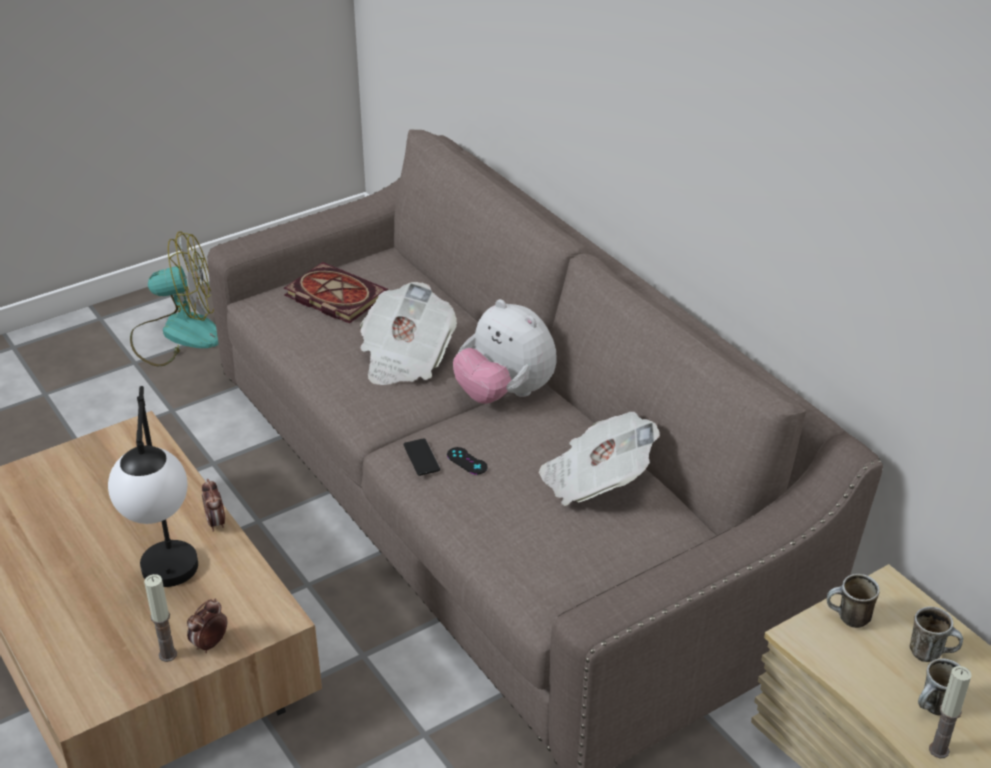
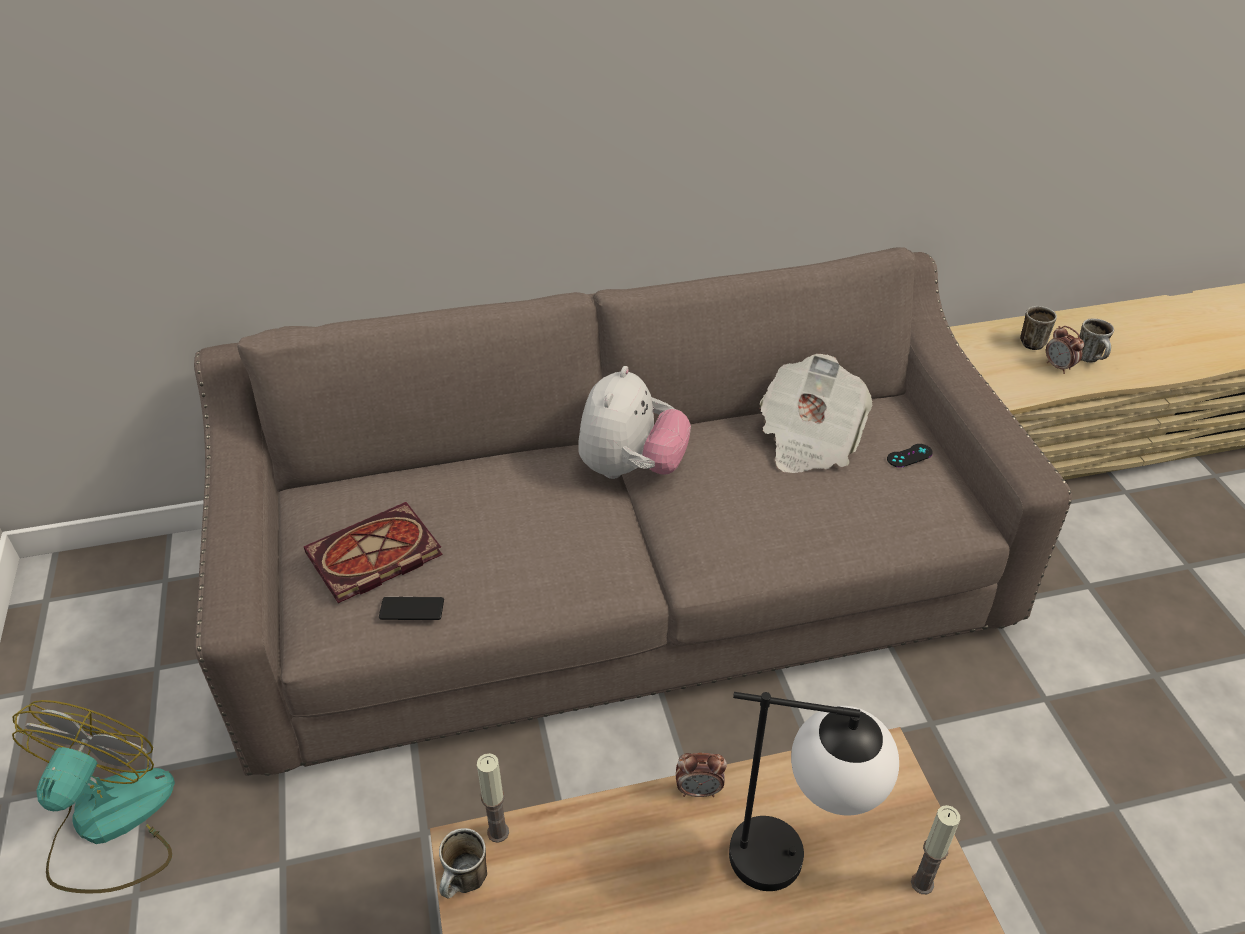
camera: 70 degrees left, 5 degrees up
alarm clock [187,599,227,653] -> alarm clock moved to [1046,326,1084,374]
newspaper [360,282,457,385] -> none
phone [403,438,440,476] -> phone moved to [379,597,444,620]
black game controller [447,447,488,475] -> black game controller moved to [887,444,933,468]
plush toy [453,299,557,404] -> plush toy turned 45 degrees counterclockwise [578,366,691,479]
mug [827,574,880,628] -> mug moved to [439,828,487,898]
candle [929,666,972,758] -> candle moved to [477,753,509,843]

